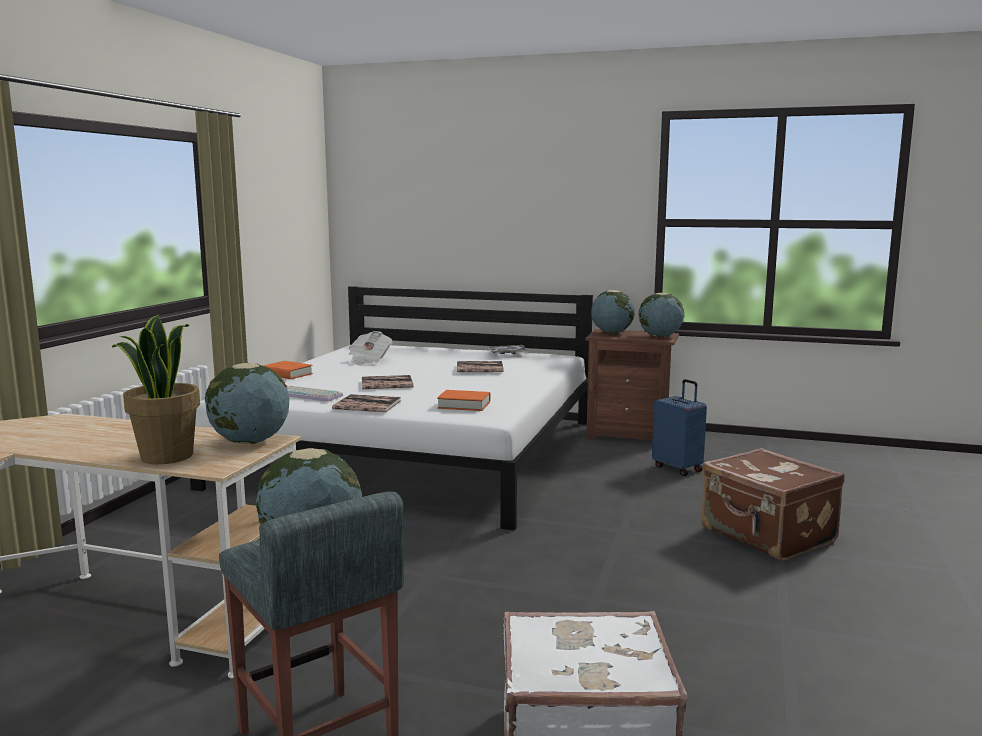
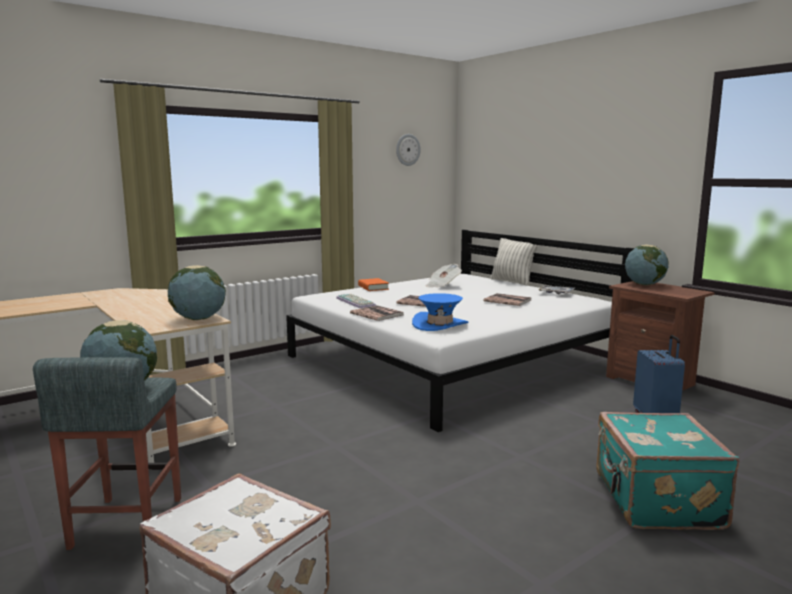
camera: 35 degrees right, 0 degrees up
potted plant [112,315,200,464] -> none
orange book [437,390,490,411] -> blue hat [412,293,469,331]
globe [638,293,684,337] -> none
brown suitcase [701,448,845,561] -> turquoise suitcase [596,412,739,530]
none -> wall clock [396,134,421,166]
none -> pillow [490,238,538,286]

